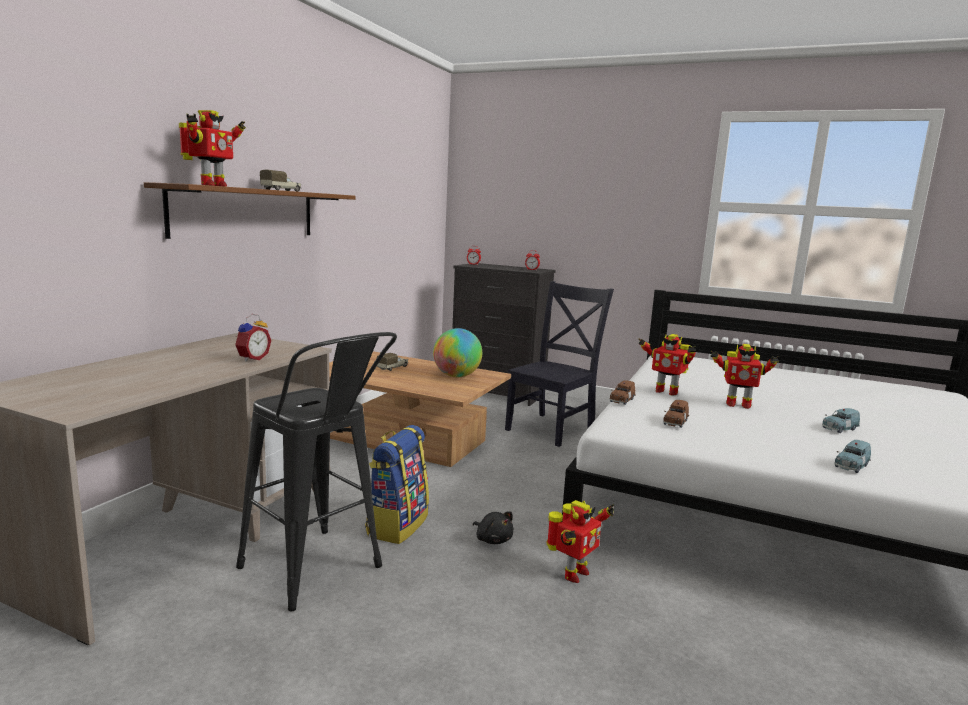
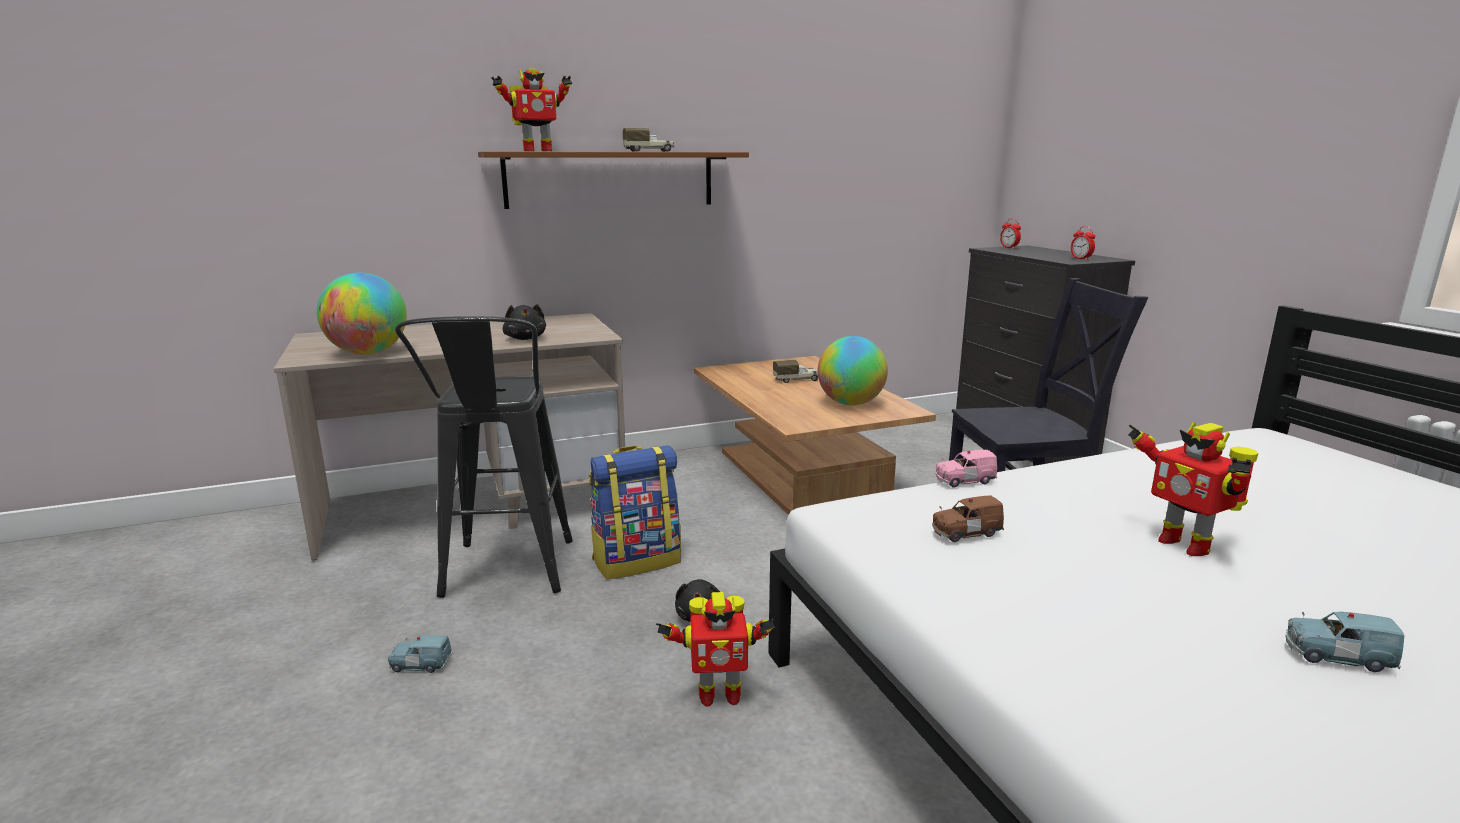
camera: 45 degrees right, 5 degrees up
alarm clock [235,314,271,362] -> black plush toy [502,304,546,340]
brown toy car [610,380,636,405] -> pink toy car [936,450,997,488]
toy robot [638,334,696,396] -> none
blue toy car [834,440,871,473] -> blue toy car moved to [388,635,453,673]
none -> globe [317,273,407,354]

